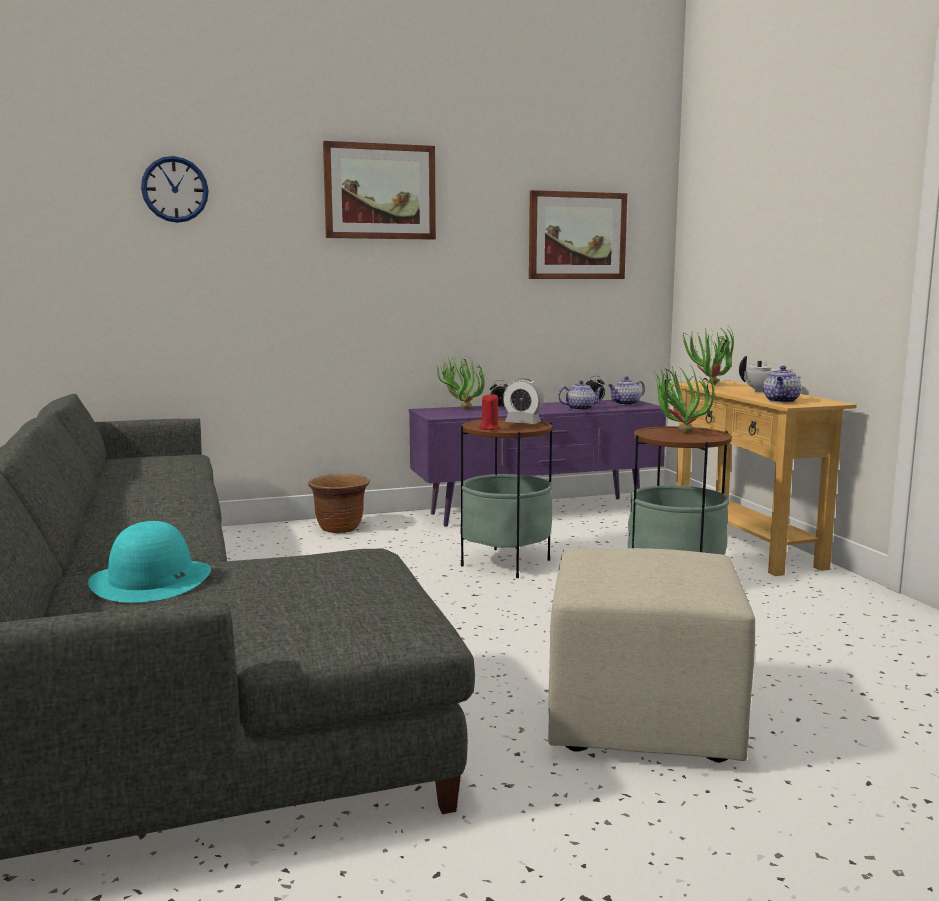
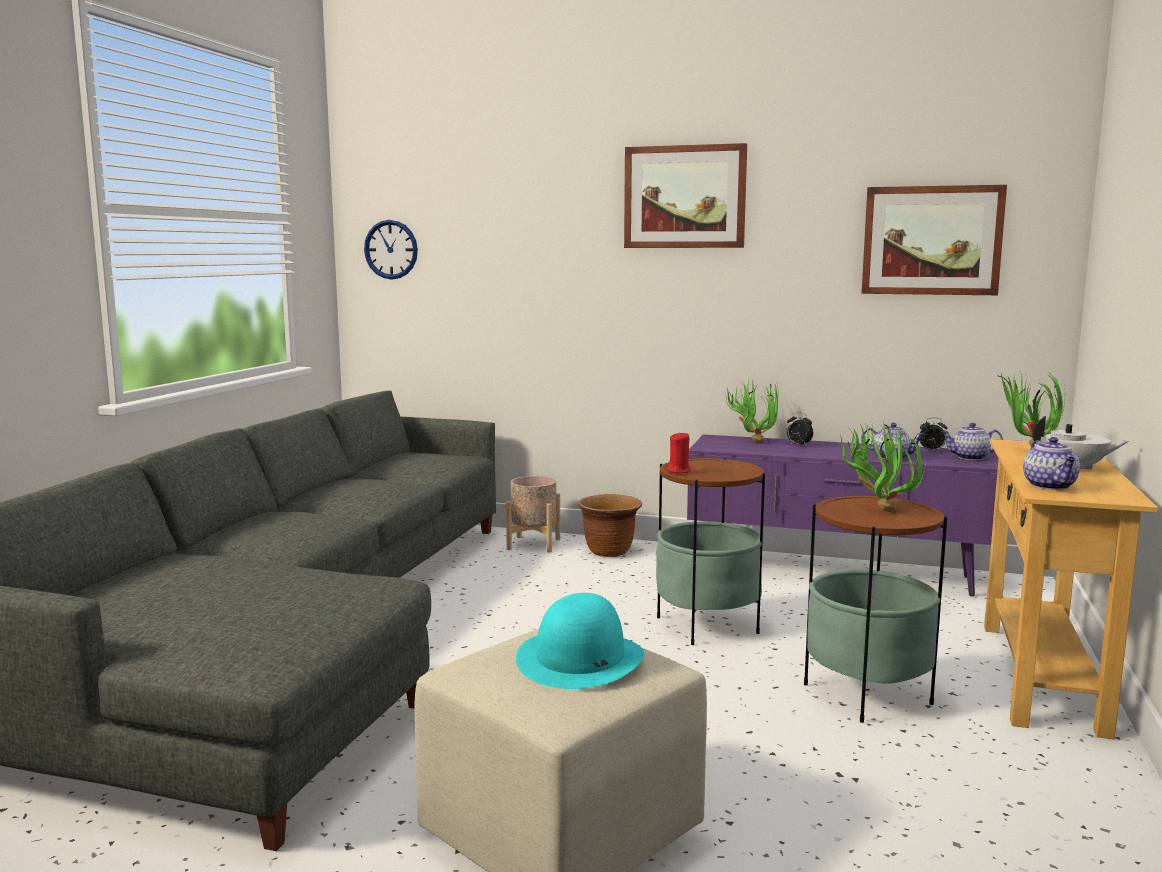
camera: 35 degrees right, 0 degrees up
turquoise hat [88,521,211,603] -> turquoise hat moved to [516,593,644,689]
wall clock [141,156,209,223] -> wall clock moved to [364,220,418,280]
alarm clock [503,379,544,424] -> none
teapot [763,366,802,403] -> teapot turned 60 degrees counterclockwise [1023,437,1080,490]
none -> beige planter [506,476,560,552]

